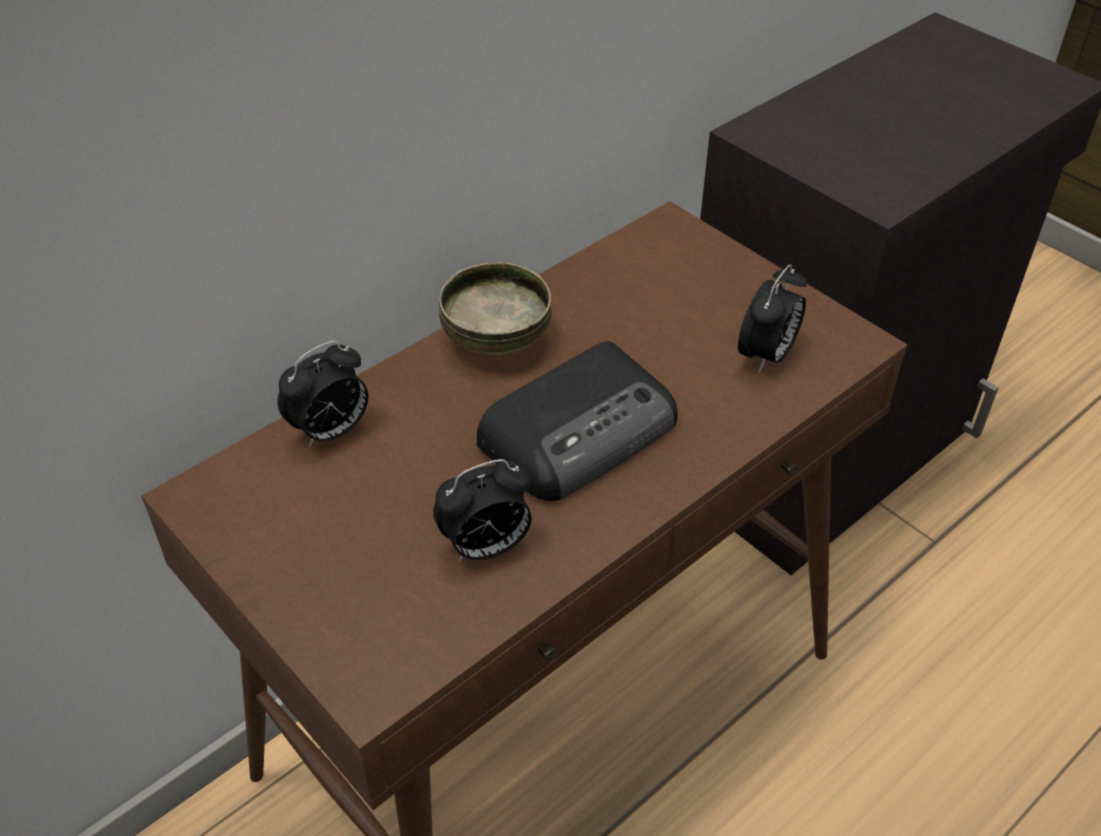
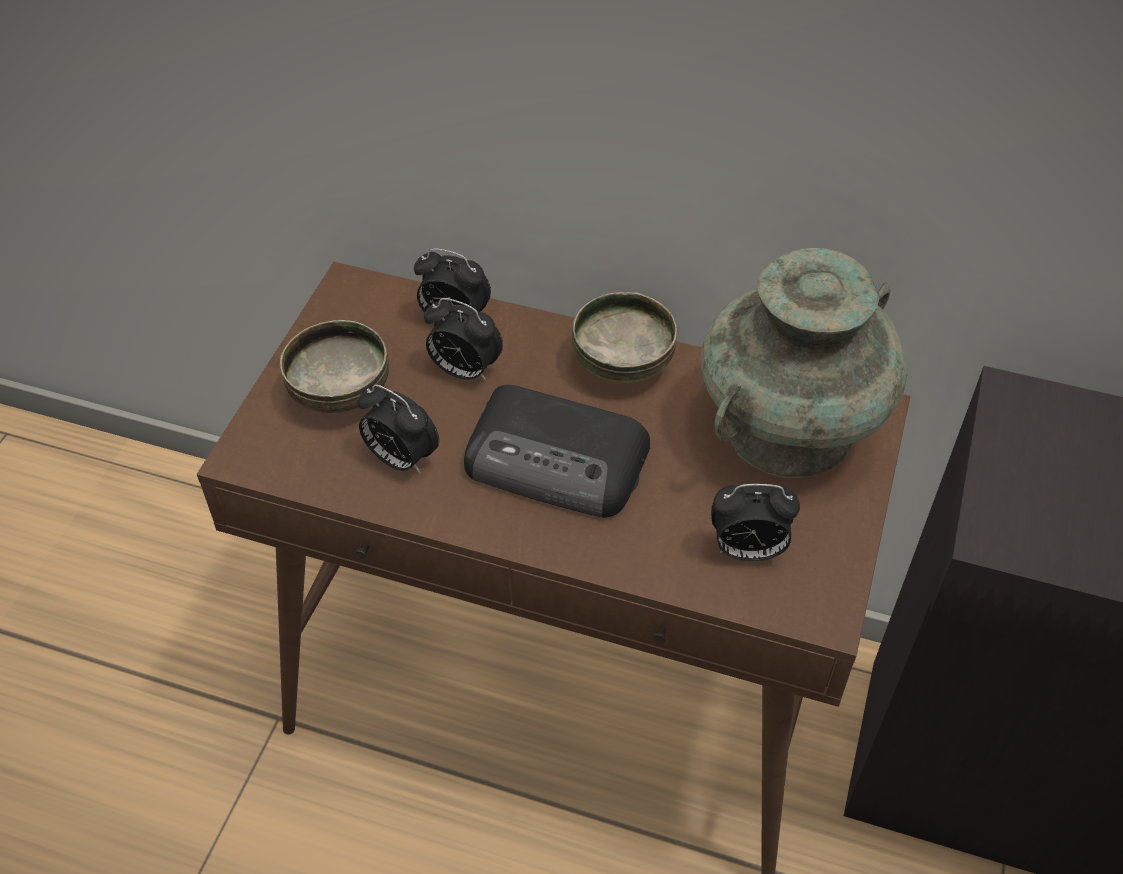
camera: 60 degrees right, 5 degrees up
none -> bowl [280,320,389,413]
none -> alarm clock [424,298,503,381]
none -> turquoise vase [701,248,908,478]

